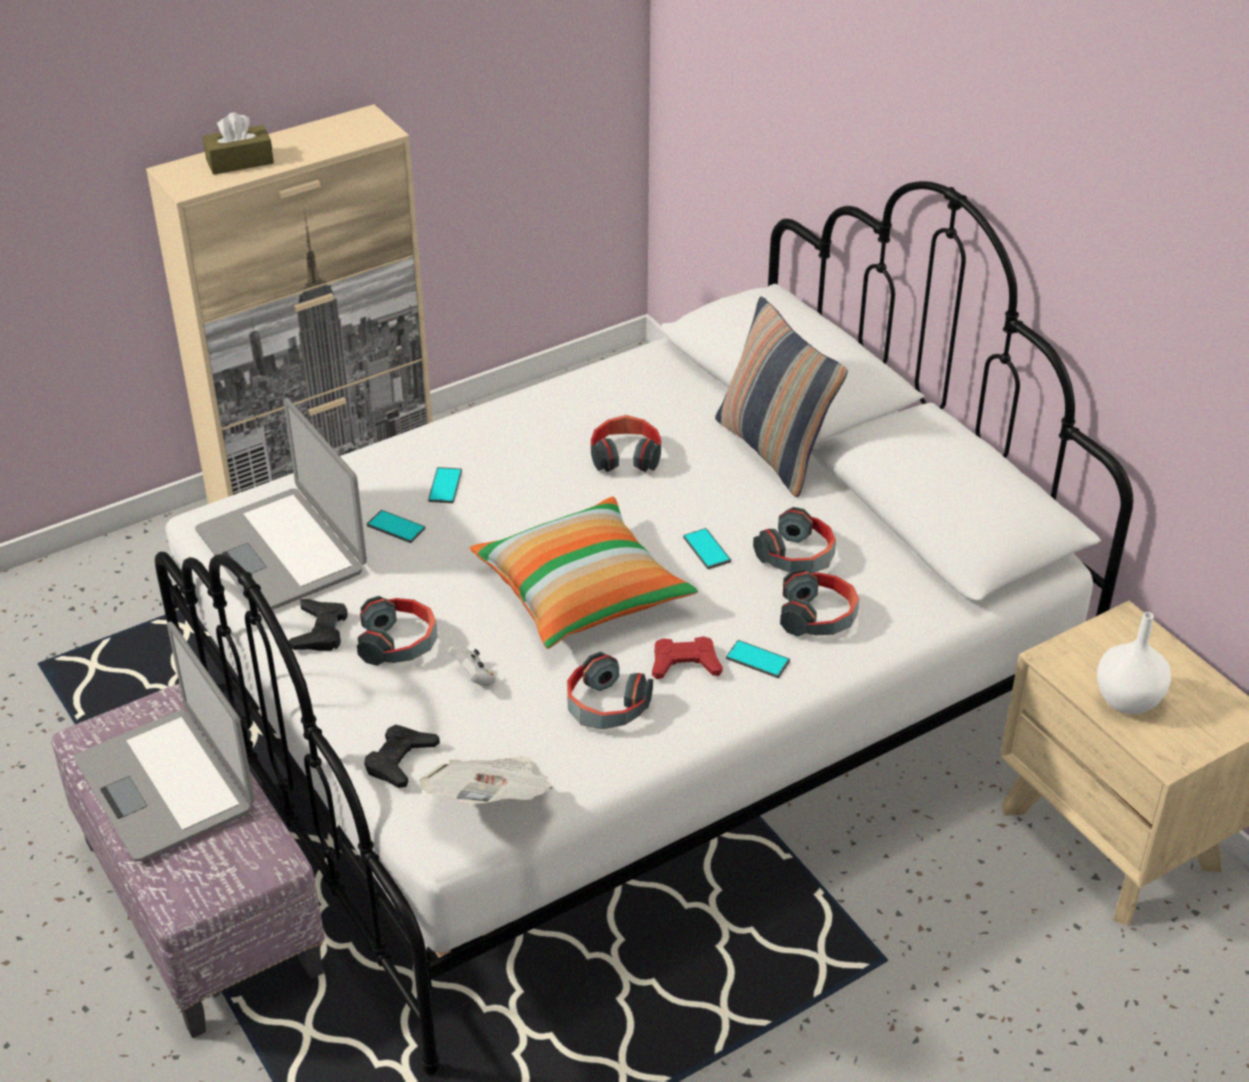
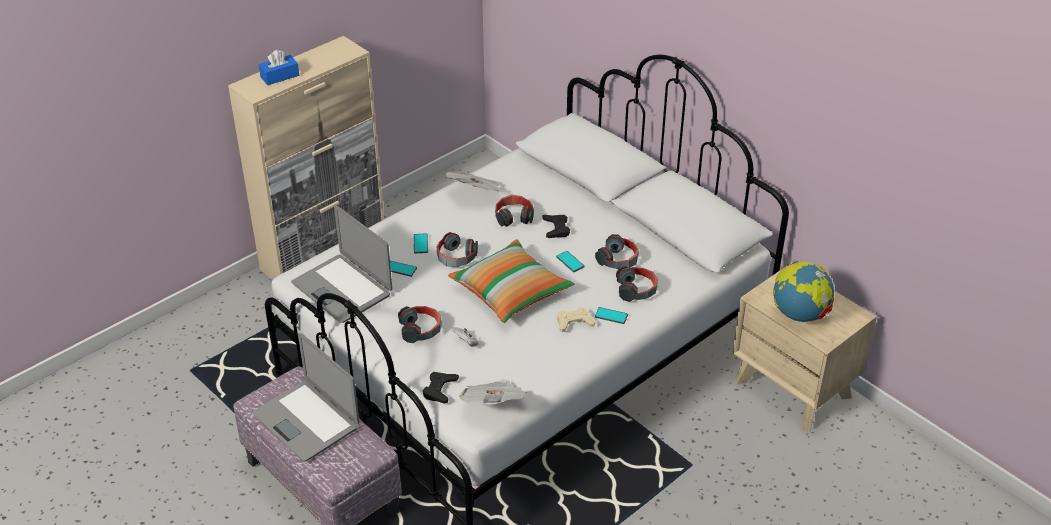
camera: 10 degrees left, 0 degrees up
brown tissue box [202,112,274,175] -> blue tissue box [259,50,299,85]
black game controller [288,599,348,651] -> black game controller moved to [543,215,570,238]
headphones [567,652,653,729] -> headphones moved to [437,232,478,267]
red game controller [652,636,723,679] -> beige game controller [557,307,595,332]
pillow [715,296,848,497] -> none
white vase [1097,612,1171,714] -> globe [773,259,834,322]
none -> newspaper [446,172,503,191]

